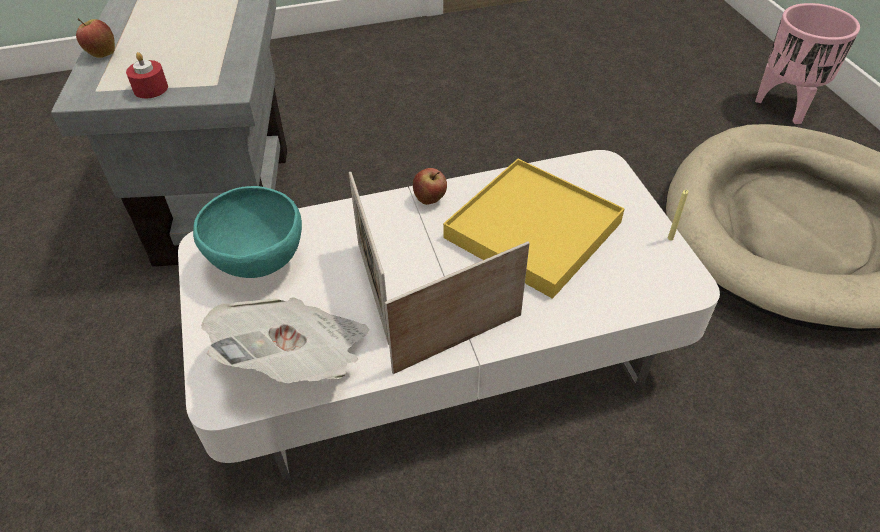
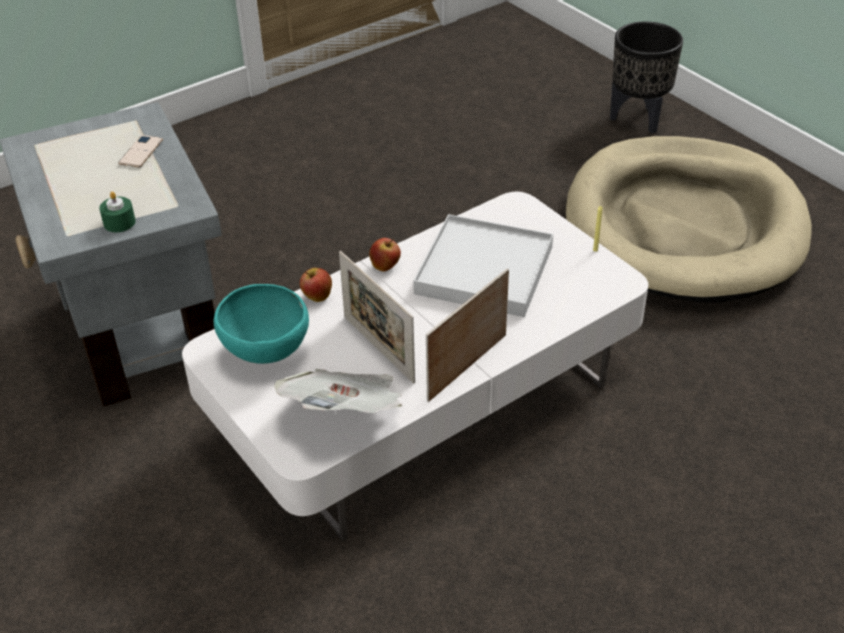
camera: 20 degrees left, 5 degrees down
apple [76,18,115,58] -> apple moved to [300,268,332,302]
red candle [126,52,168,98] -> green candle [99,192,136,232]
yellow tray [443,159,625,299] -> white tray [413,214,553,317]
pink planter [755,3,860,124] -> black planter [610,21,683,134]
none -> phone [118,135,163,167]

